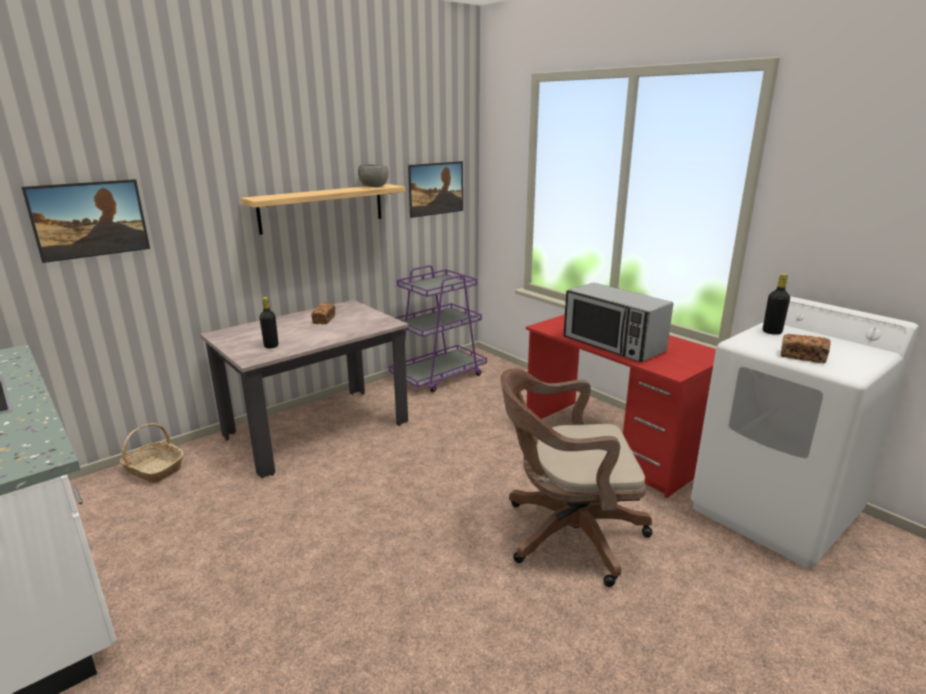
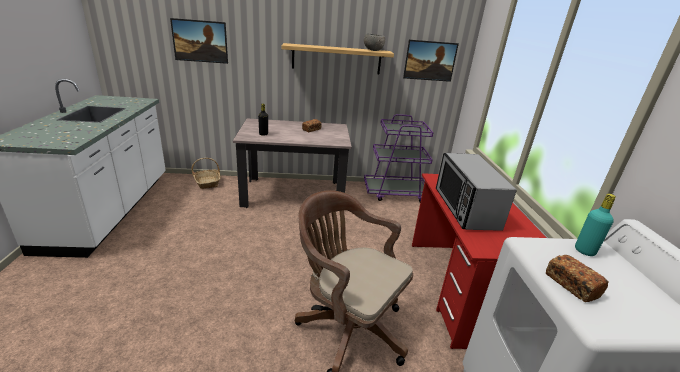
camera: 35 degrees right, 5 degrees up
black bottle [763,274,790,335] -> turquoise bottle [575,194,616,256]

